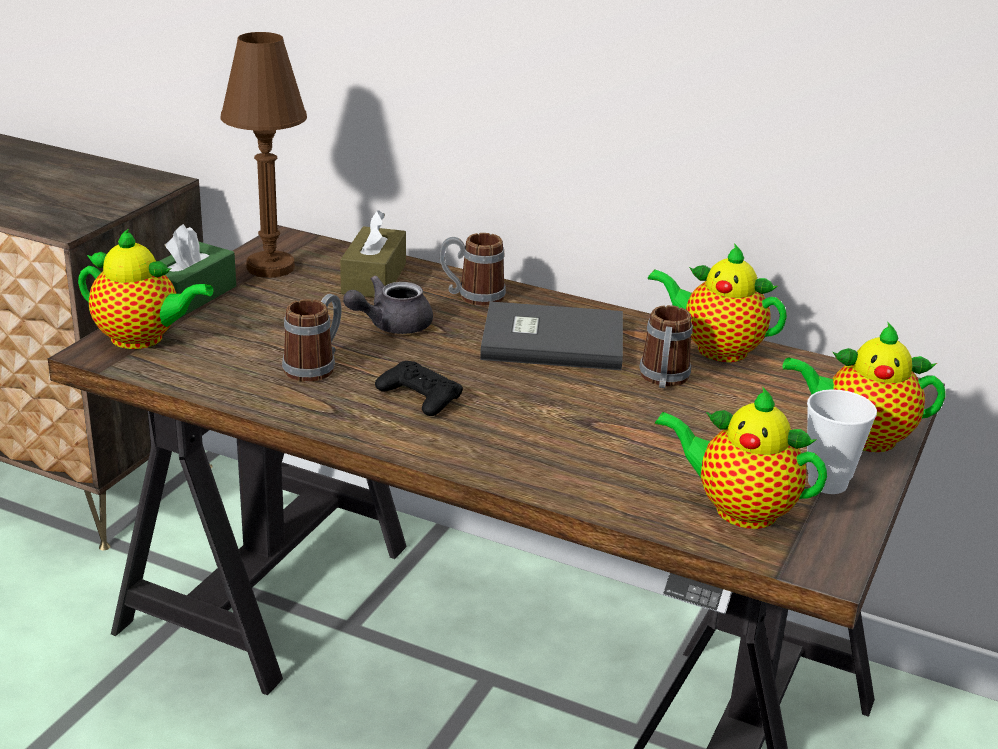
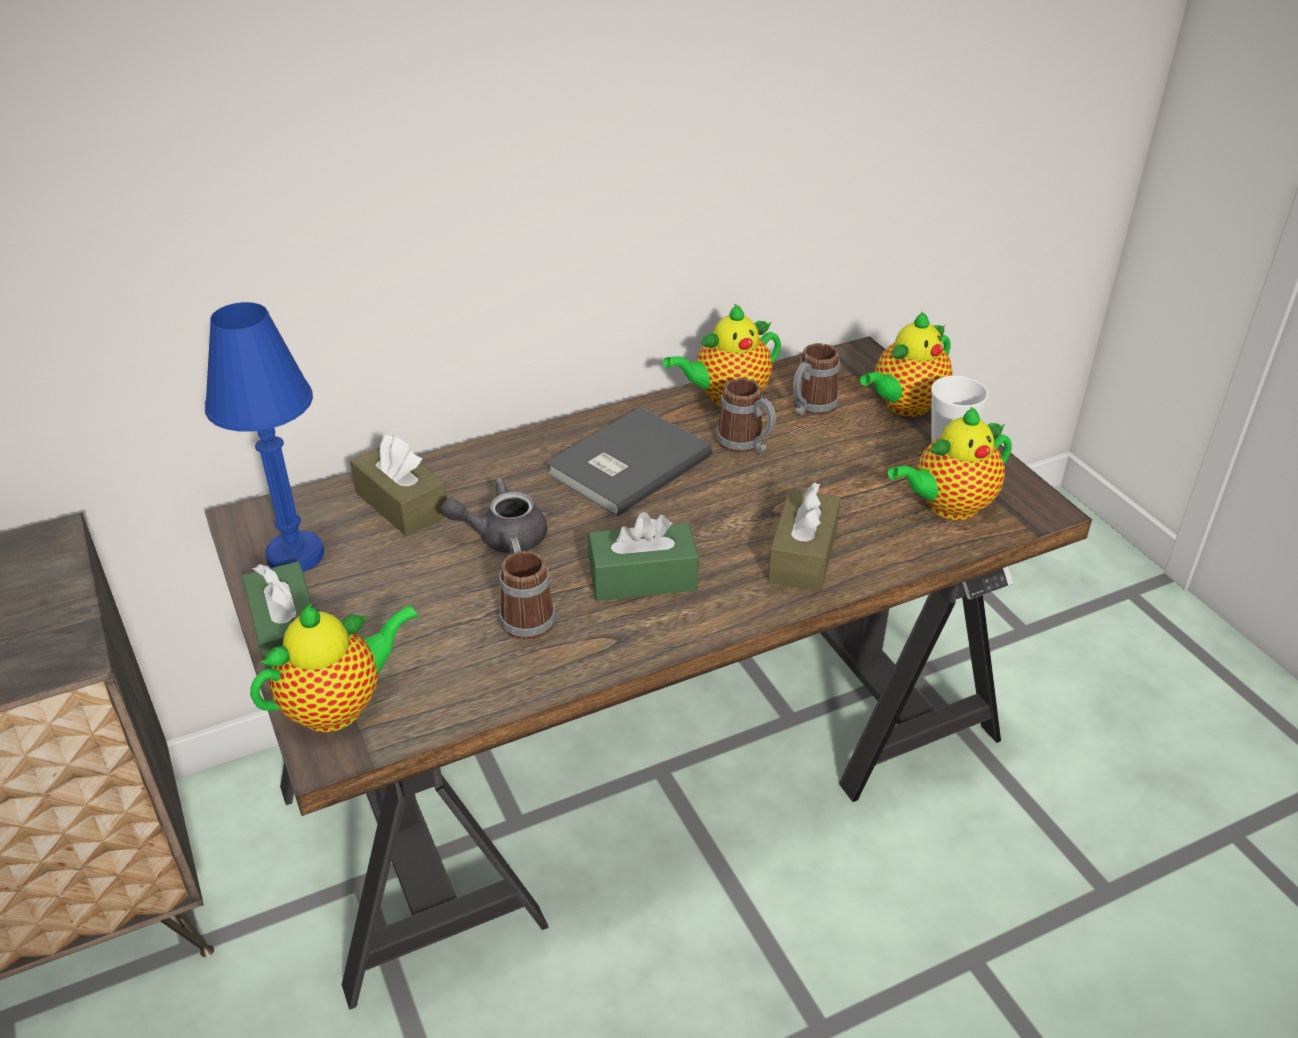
camera: 50 degrees left, 10 degrees up
brown table lamp [220,32,307,278] -> blue table lamp [205,302,324,572]
grey teapot [343,276,433,334] -> grey teapot turned 75 degrees clockwise [441,478,547,553]
black game controller [375,361,463,416] -> green tissue box [588,512,699,601]
mug [440,233,506,306] -> mug moved to [793,343,840,416]
none -> brown tissue box [768,482,841,592]

